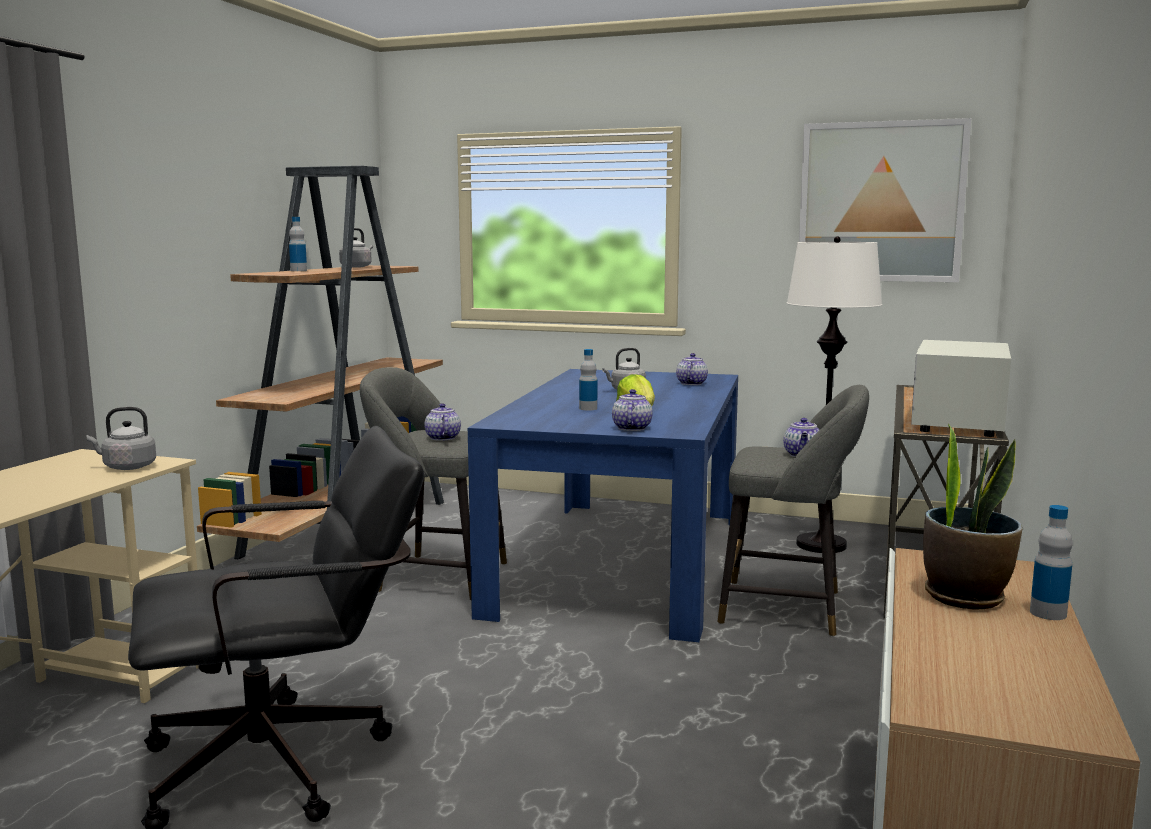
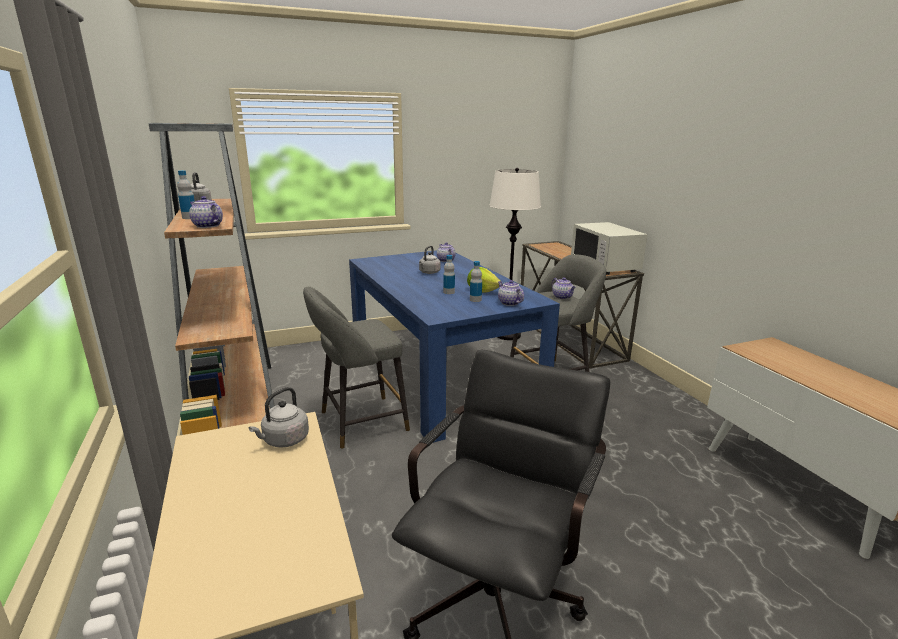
camera: 40 degrees left, 10 degrees up
teapot [424,403,461,441] -> teapot moved to [189,196,223,228]
picture [799,118,971,282] -> none
potted plant [923,424,1023,609] -> none
bottle [1030,505,1073,620] -> bottle moved to [470,261,482,302]

